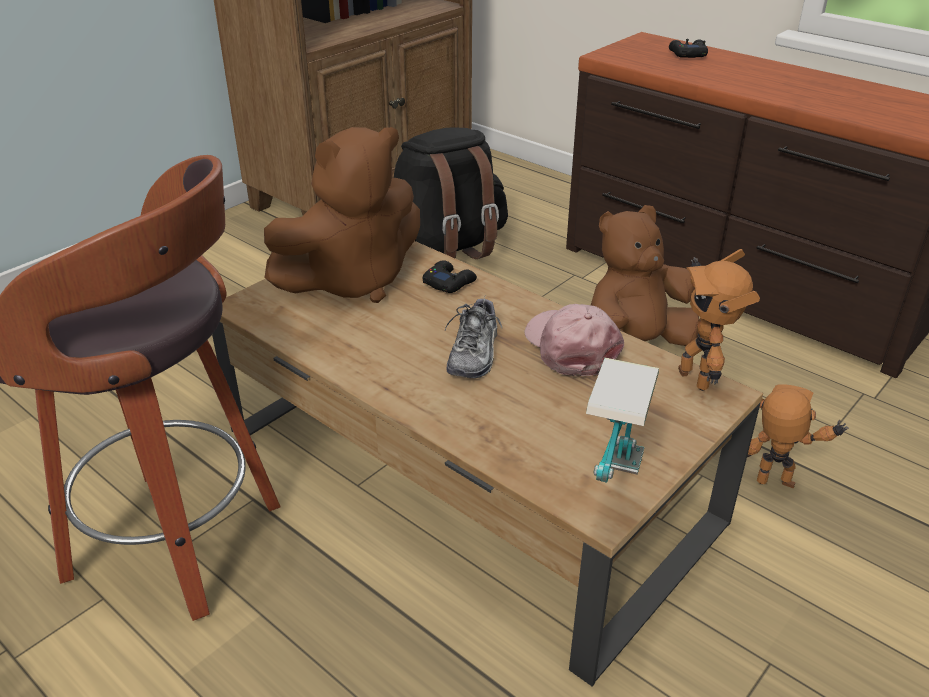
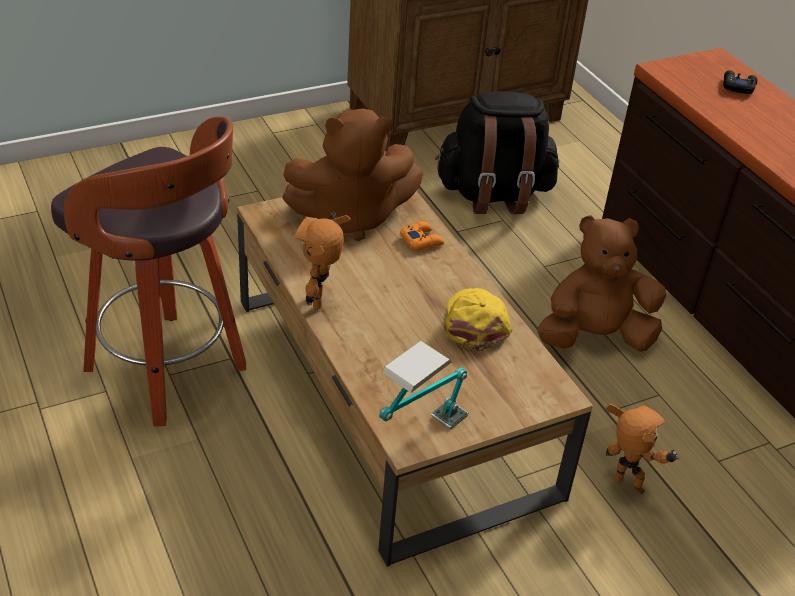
camera: 20 degrees right, 5 degrees up
black game controller [422,260,477,293] -> orange game controller [400,221,444,250]
shoe [445,294,502,378] -> none
pink cap [525,304,624,376] -> yellow cap [444,288,513,351]
toy robot [678,249,760,391] -> toy robot moved to [294,212,351,310]

